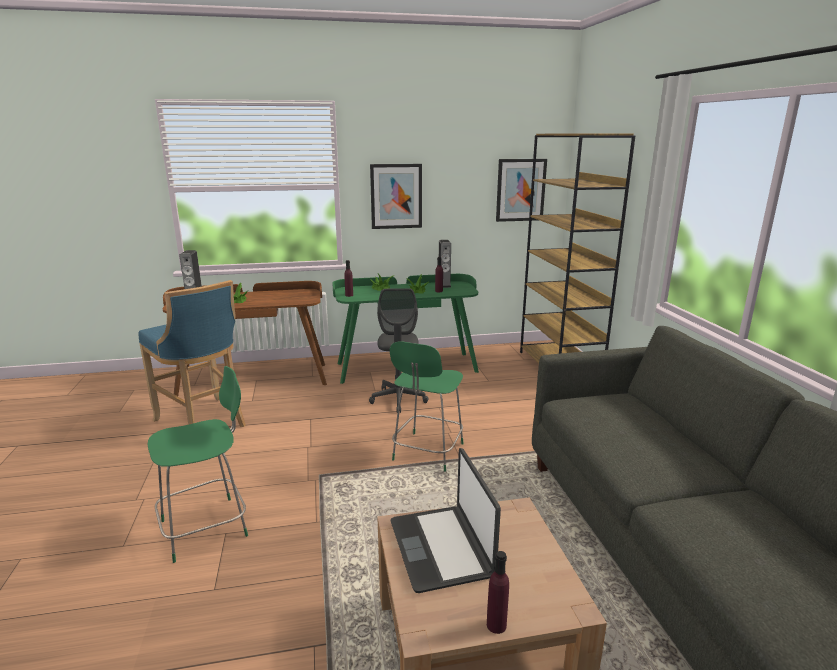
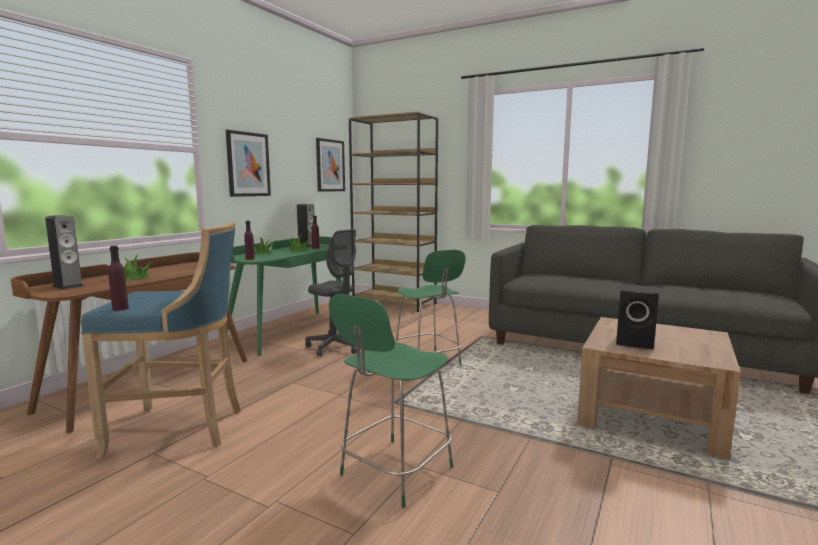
camera: 50 degrees left, 10 degrees down
green chair [147,366,248,563] -> green chair turned 150 degrees counterclockwise [329,294,453,508]
laptop [391,448,501,593] -> black speaker [616,284,659,349]
purple bottle [487,551,509,634] -> purple bottle moved to [108,246,129,311]

